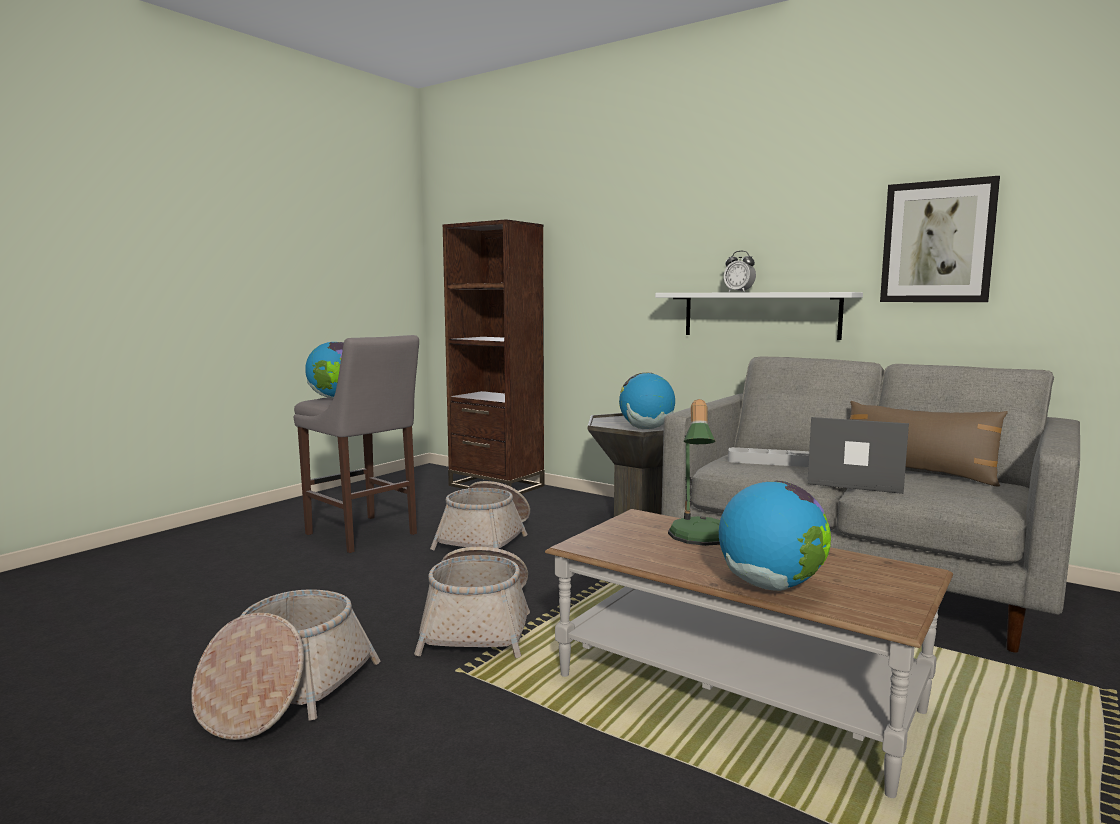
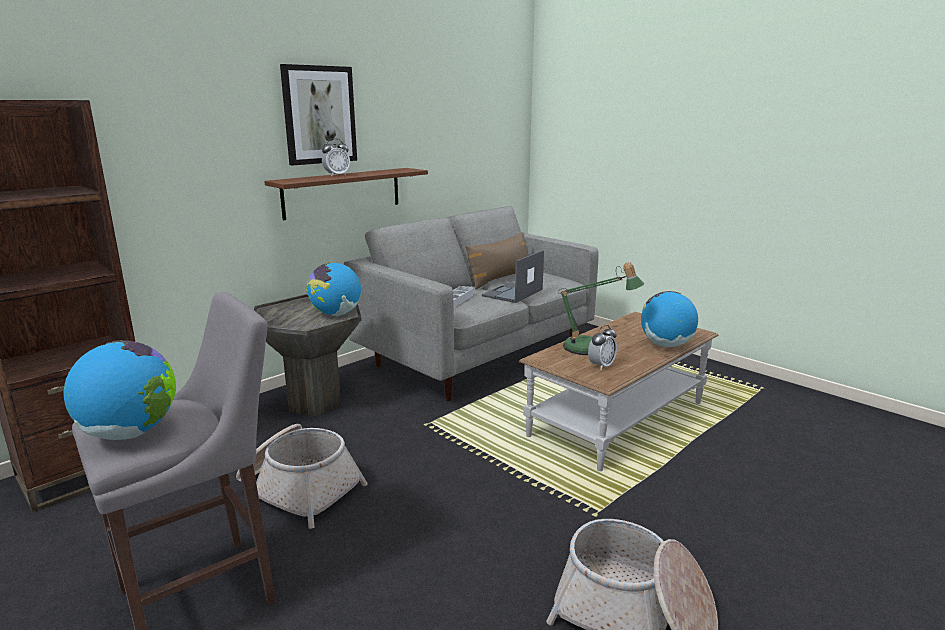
camera: 80 degrees left, 10 degrees up
basket [414,547,530,658] -> none
white shelf [655,292,863,340] -> brown shelf [264,168,428,220]
picture [880,176,1000,302] -> picture moved to [280,64,357,166]
none -> alarm clock [588,325,617,370]

